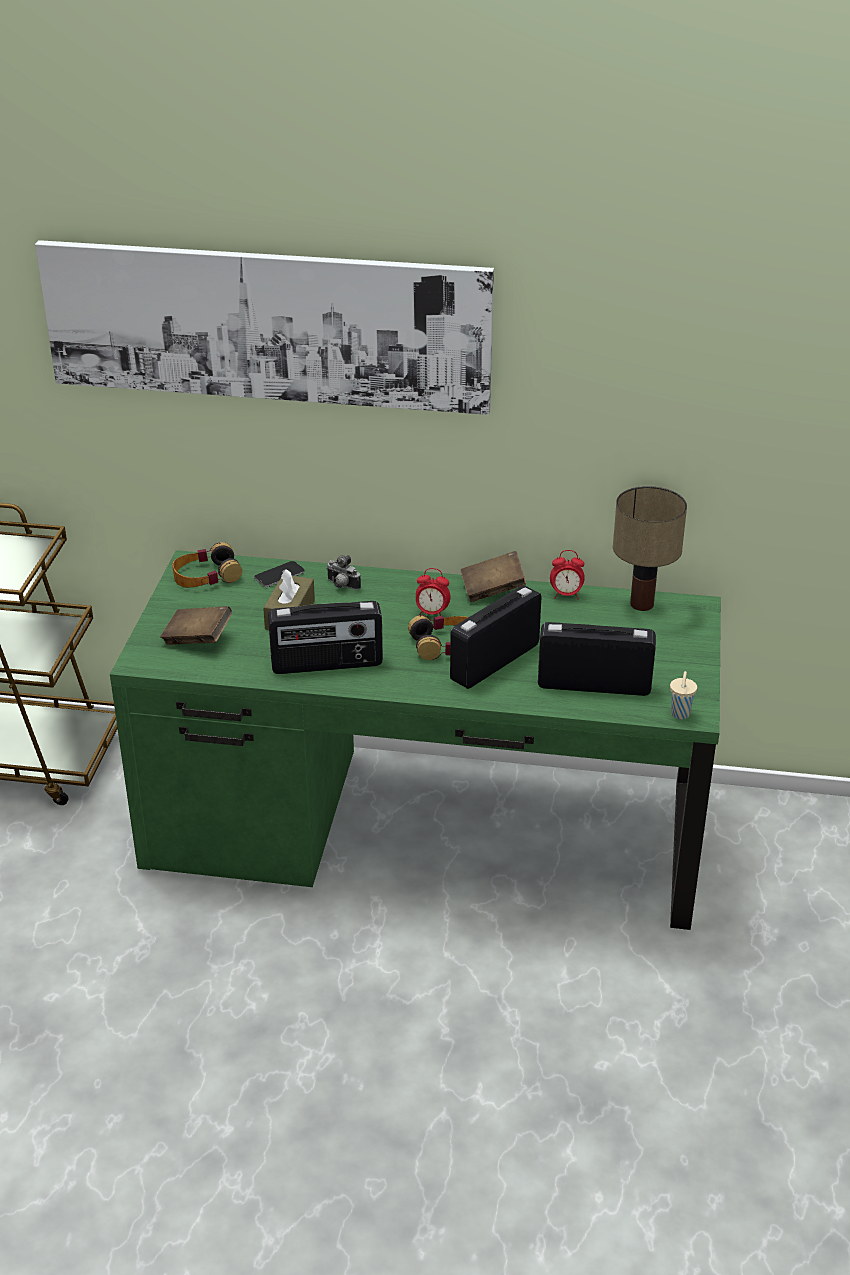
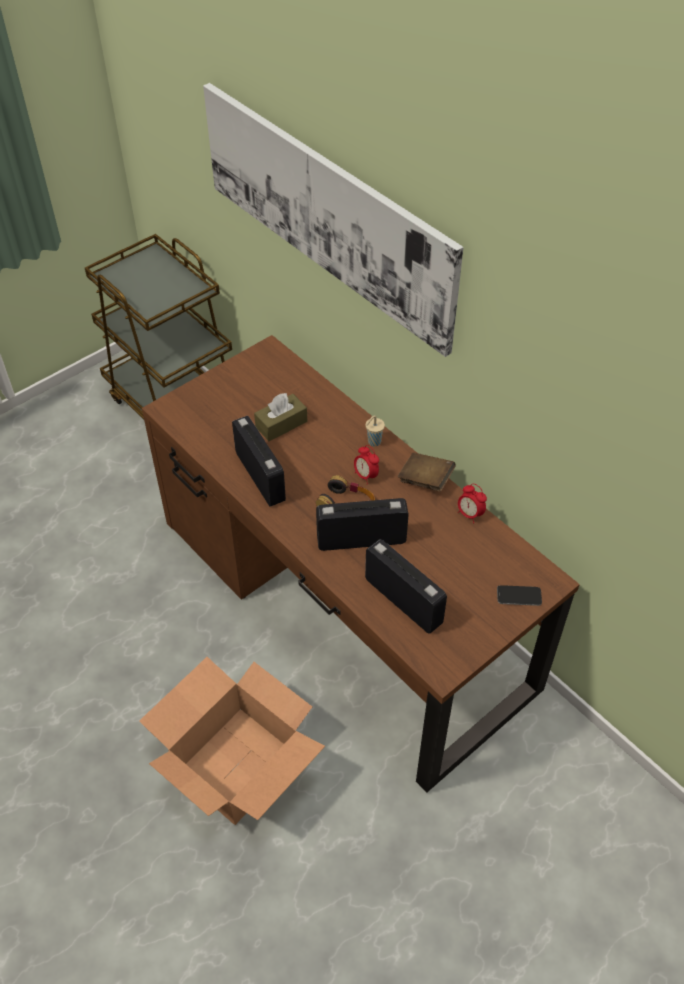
camera: 40 degrees right, 15 degrees up
green desk [110,550,721,930] -> brown desk [142,335,580,793]
brown book [160,606,232,645] -> none
headphones [172,542,242,588] -> none
phone [254,561,305,587] -> phone moved to [497,585,542,606]
radio [268,601,383,674] -> radio turned 150 degrees counterclockwise [232,416,286,507]
camera [326,555,361,590] -> none
table lamp [613,486,687,611] -> none
beige cup [670,671,697,719] -> beige cup moved to [366,415,385,446]
none -> cardboard box [139,657,325,825]

